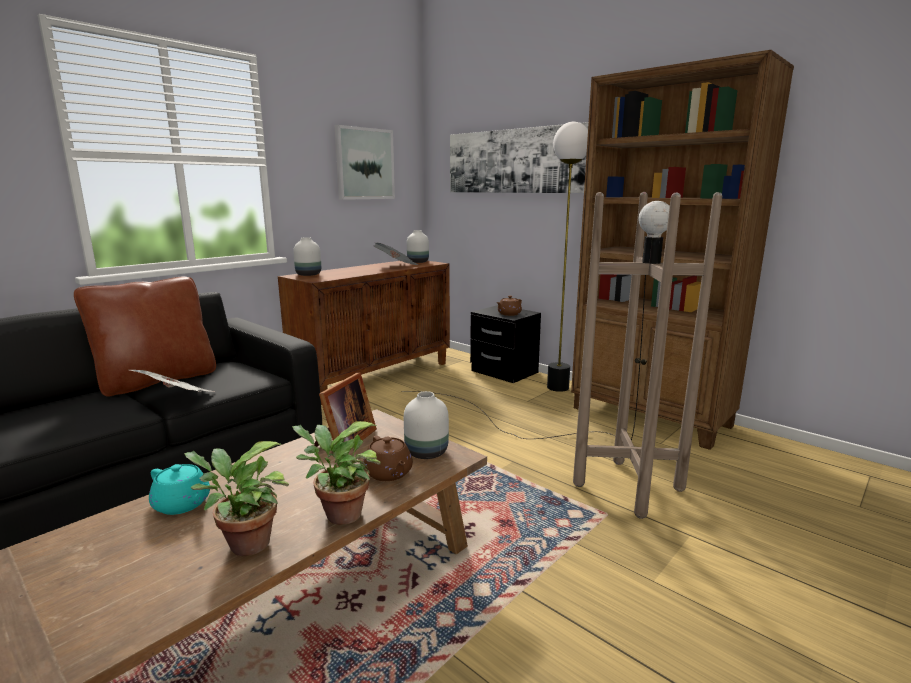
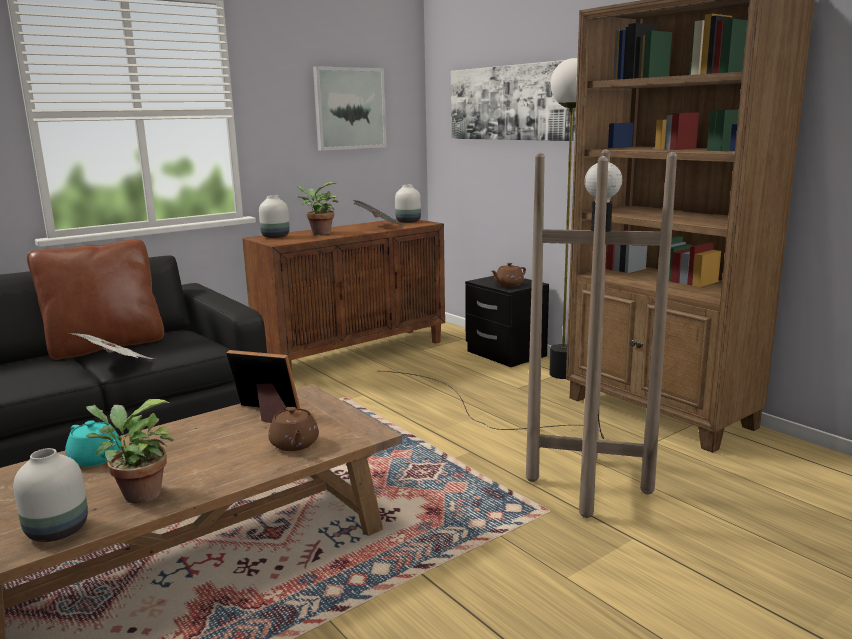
camera: 10 degrees right, 0 degrees up
potted plant [292,421,381,525] -> potted plant moved to [297,182,339,235]
picture frame [314,372,377,447] -> picture frame turned 105 degrees counterclockwise [226,350,300,423]
white vase [404,391,449,459] -> white vase moved to [13,448,88,542]

